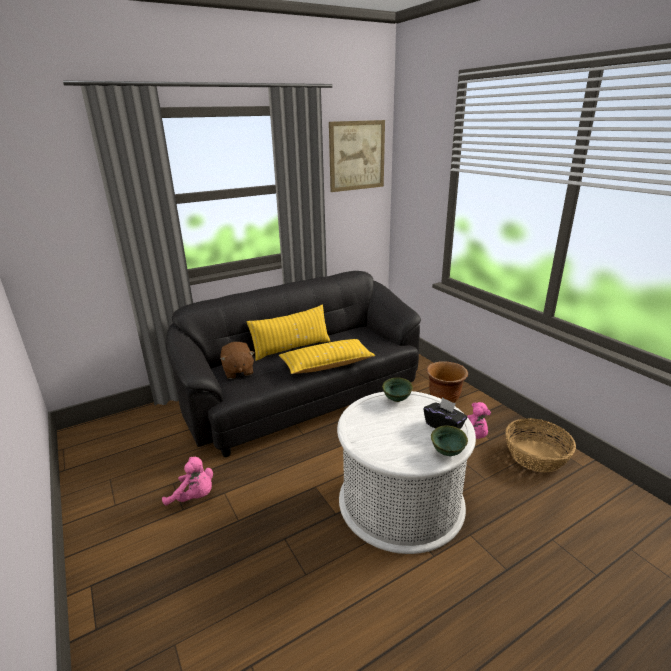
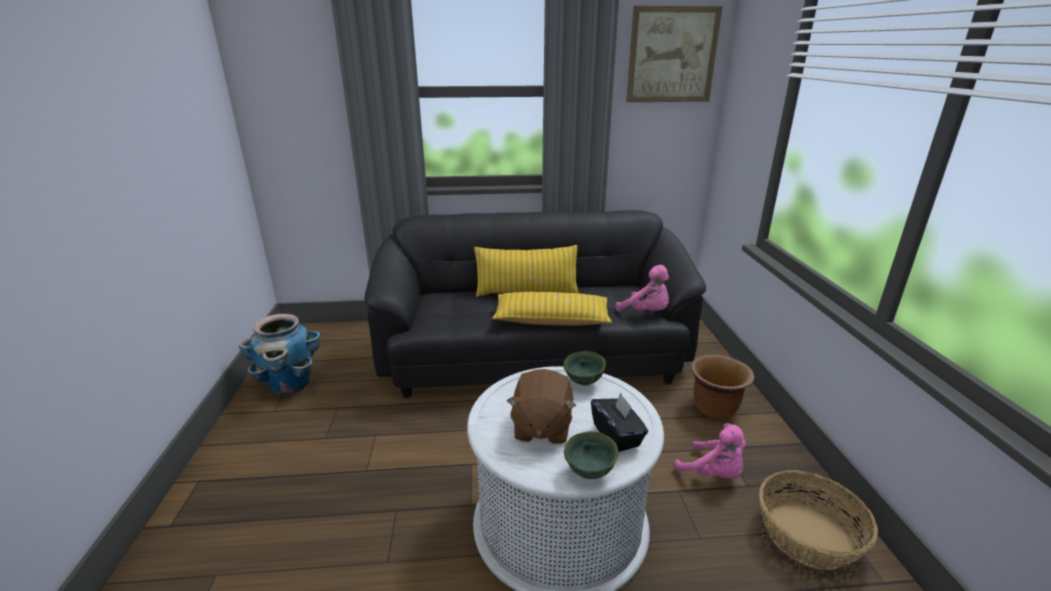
camera: 25 degrees right, 0 degrees up
pink plush toy [162,457,213,506] -> pink plush toy moved to [616,265,669,312]
brown plush toy [220,342,255,379] -> brown plush toy moved to [507,369,576,444]
none -> planter [239,314,320,395]

